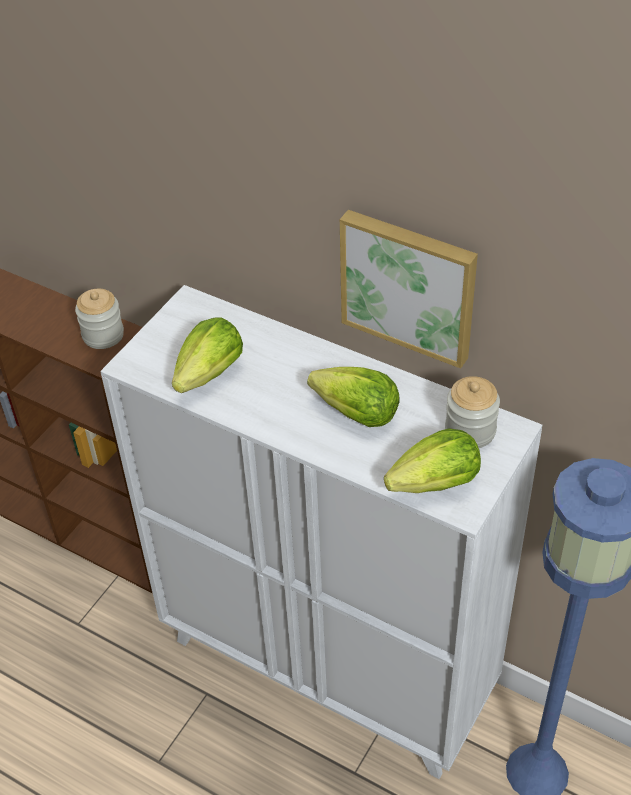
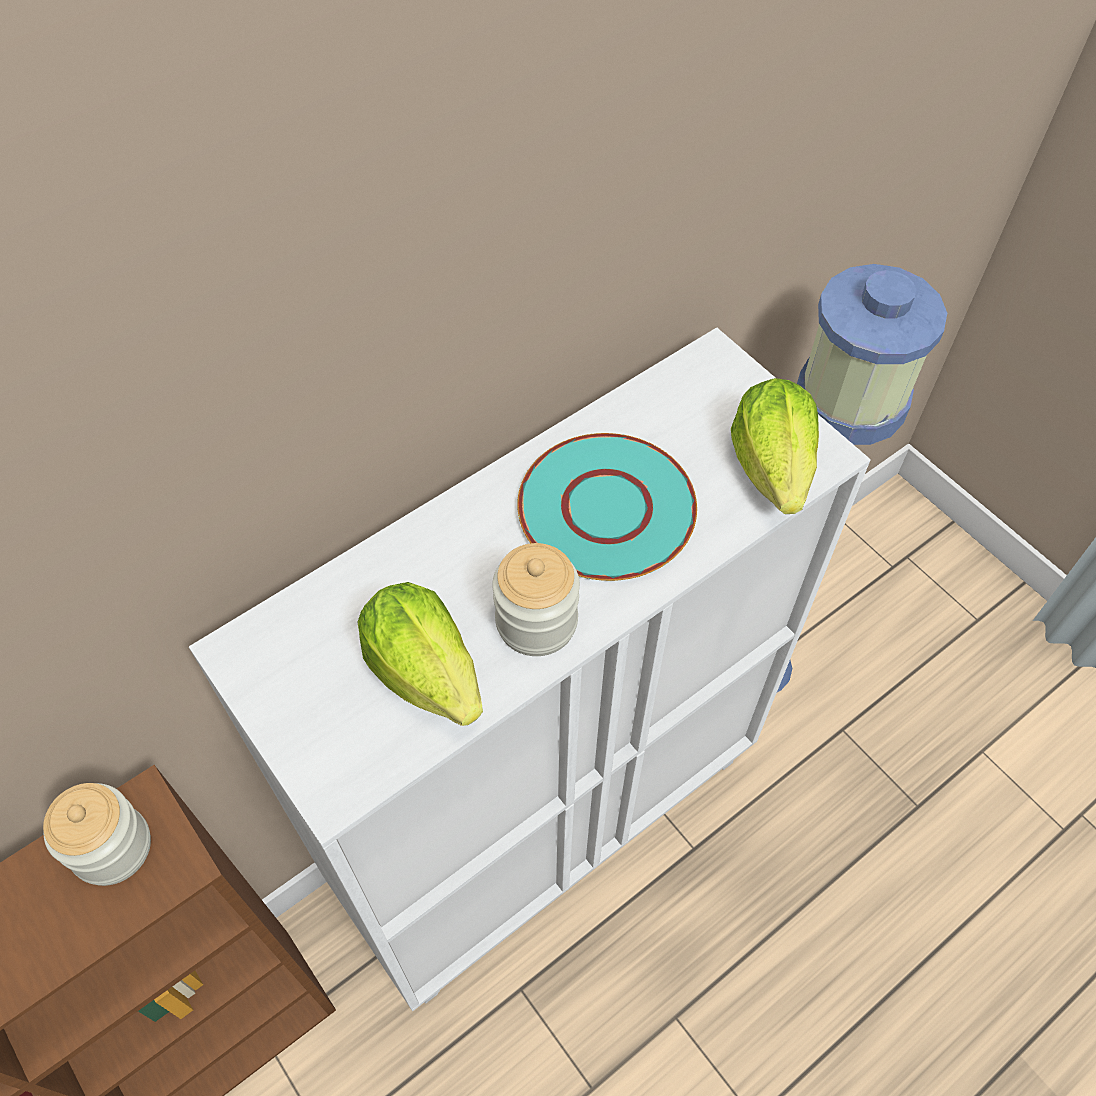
camera: 70 degrees left, 10 degrees up
lettuce [307,367,400,427] -> turquoise plate [517,433,697,581]
picture [340,210,478,369] -> none
jar [445,376,500,448] -> jar moved to [492,543,580,656]

